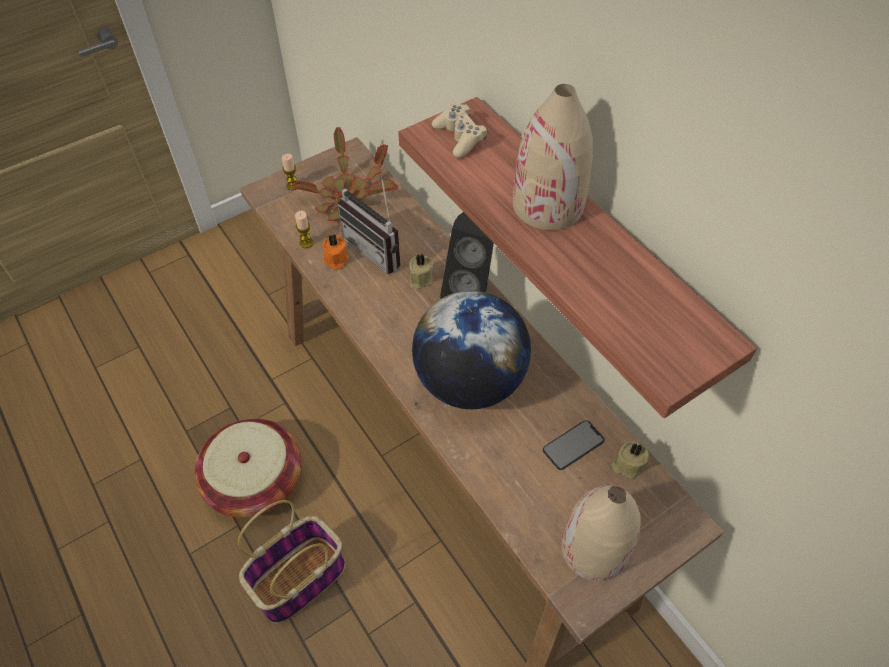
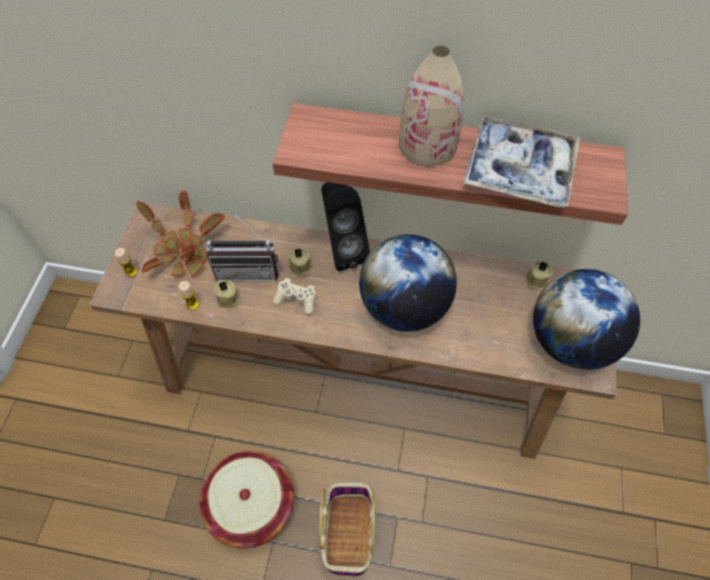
camera: 45 degrees left, 5 degrees up
orange candle [322,234,349,270] -> beige candle [214,280,240,308]
beige game controller [432,104,487,158] -> beige game controller moved to [273,278,316,315]
phone [543,420,604,470] -> none
beige vase [561,485,641,581] -> globe [533,269,640,370]
none -> tray [463,116,581,208]

